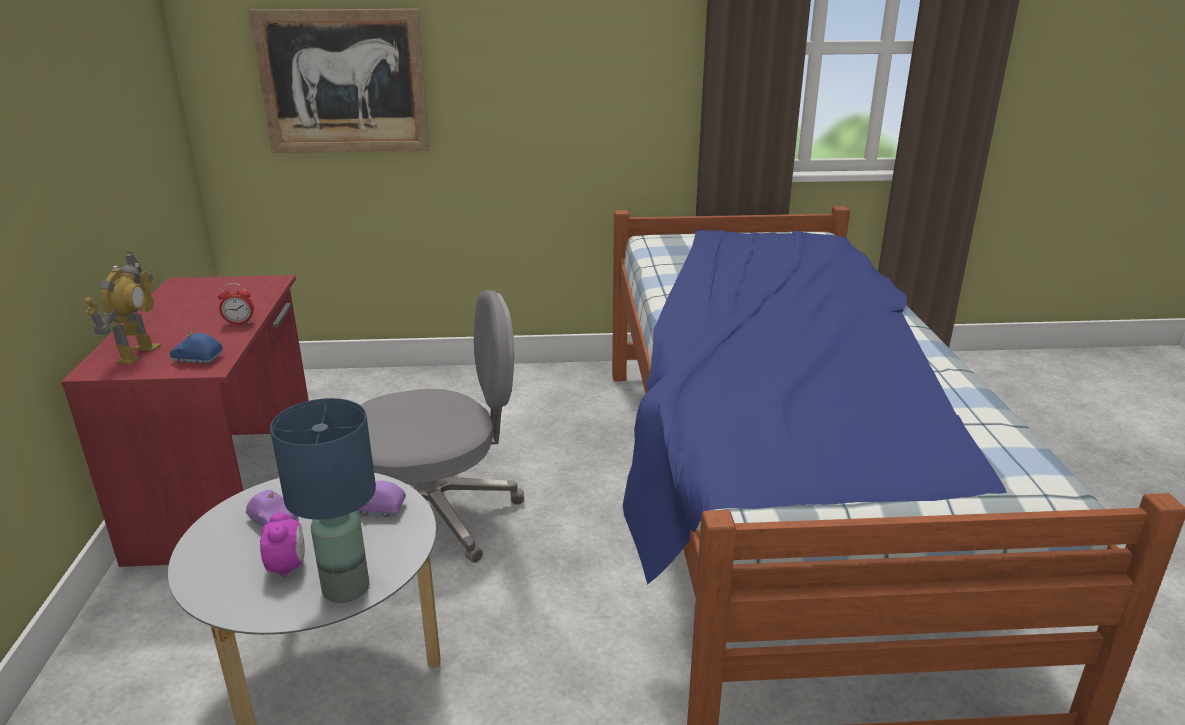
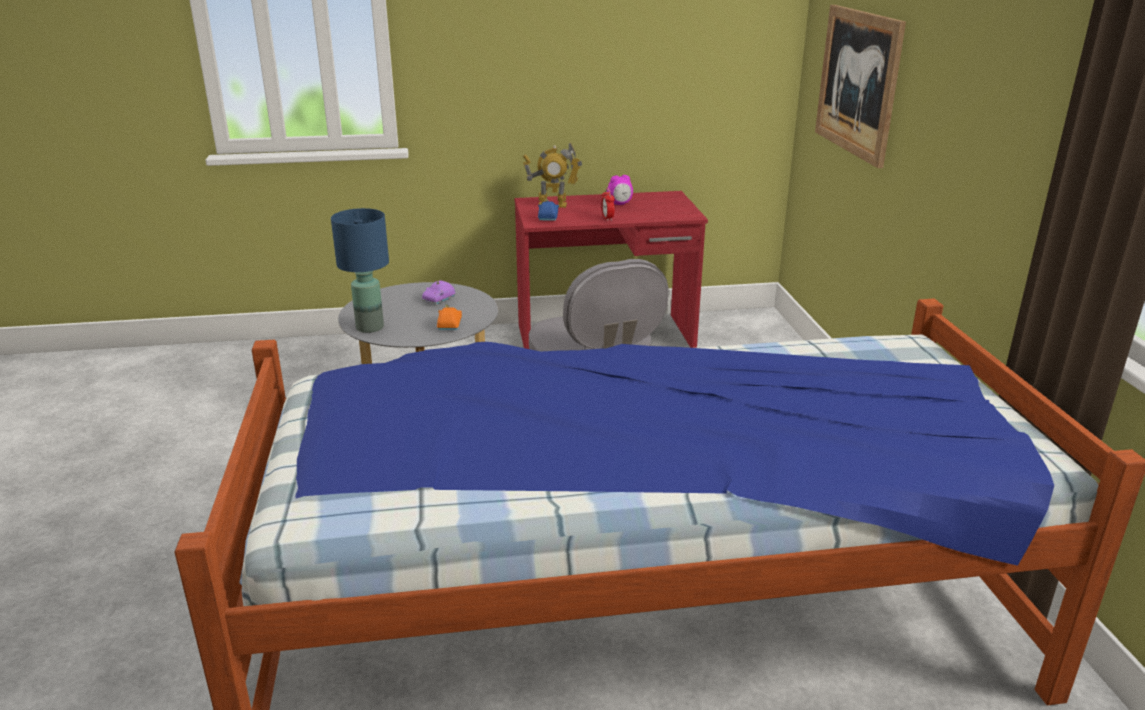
camera: 85 degrees right, 0 degrees up
alarm clock [260,512,305,578] -> alarm clock moved to [607,175,633,205]
purple toy car [355,481,406,517] -> orange toy car [437,304,462,330]

